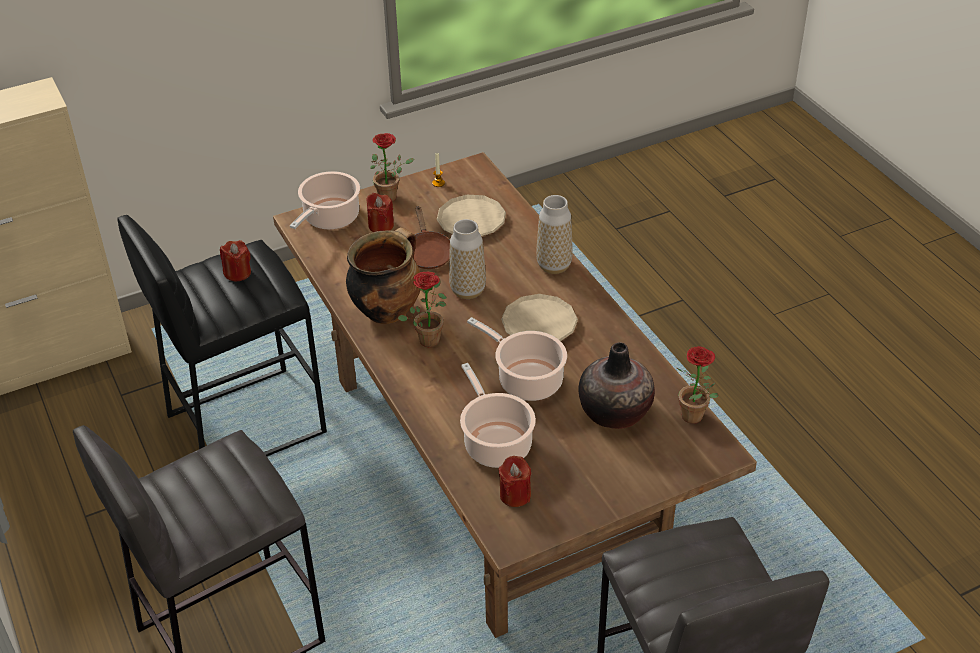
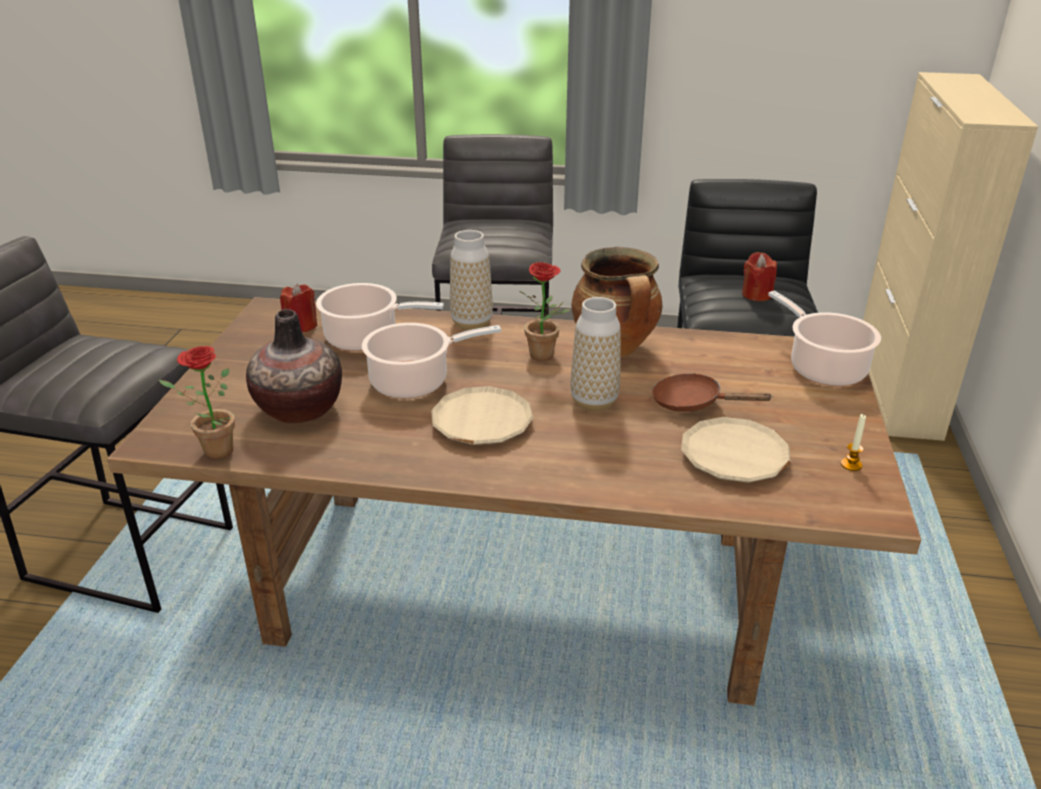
camera: 125 degrees right, 10 degrees down
red candle [366,193,394,232] -> none
potted plant [370,133,415,202] -> none
vase [536,195,573,274] -> vase moved to [450,230,493,330]

